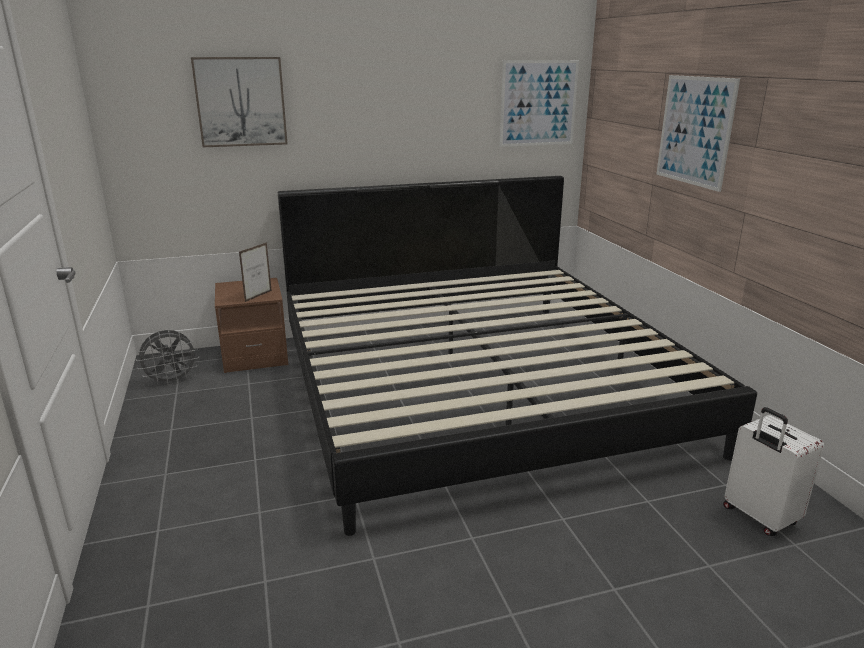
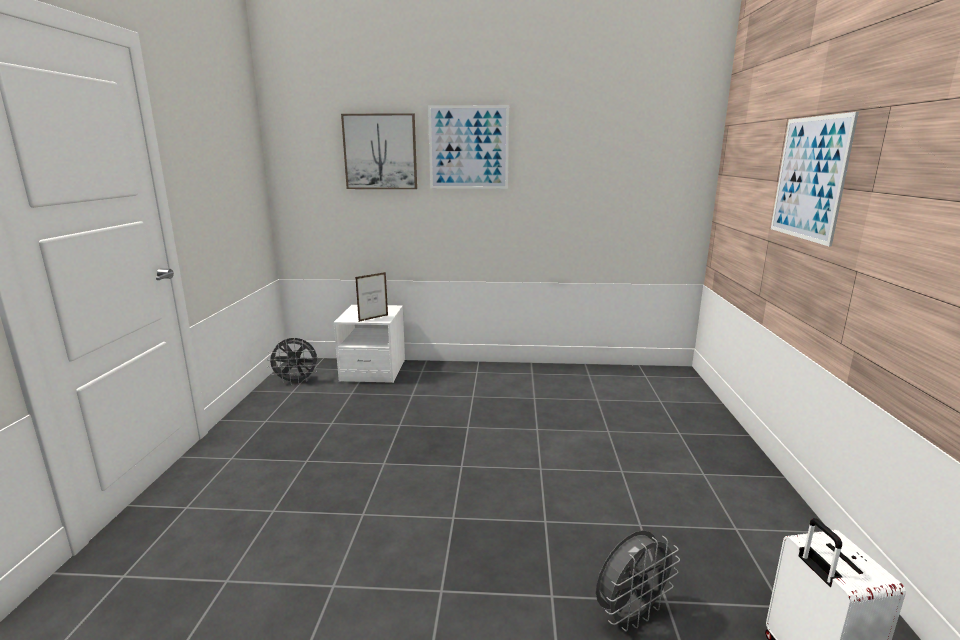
camera: 20 degrees right, 5 degrees down
brown nightstand [215,278,288,373] -> white nightstand [333,305,405,383]
bed [278,176,757,536] -> none
picture [499,60,579,147] -> picture moved to [428,105,509,189]
none -> grey fan [596,530,680,631]

